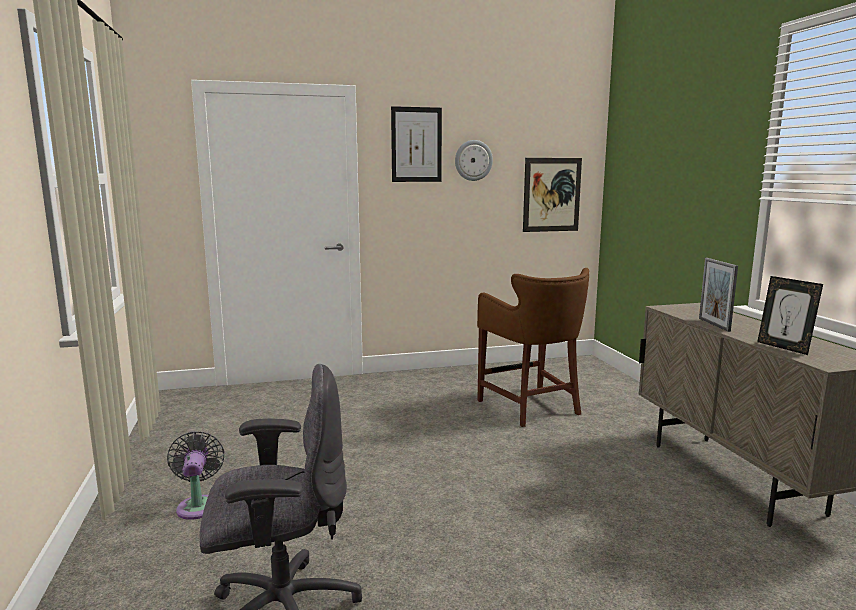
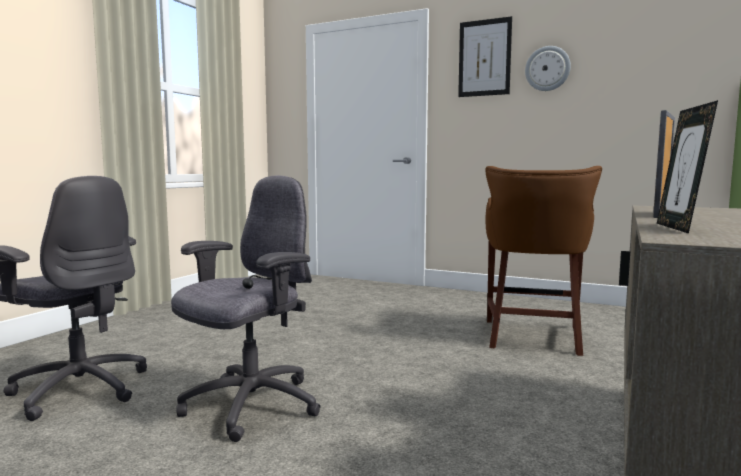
camera: 40 degrees right, 5 degrees down
grey fan [167,431,225,520] -> none
picture [523,158,582,232] -> none
none -> grey office chair [171,176,320,442]

